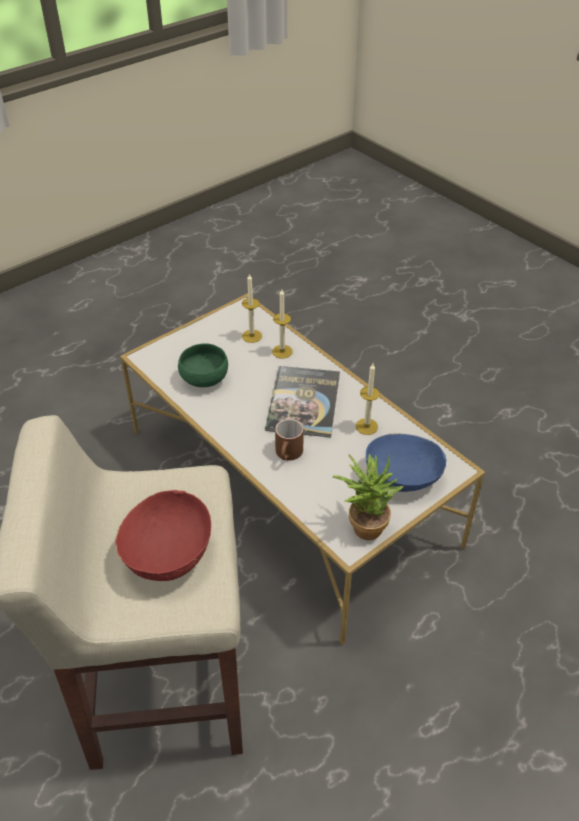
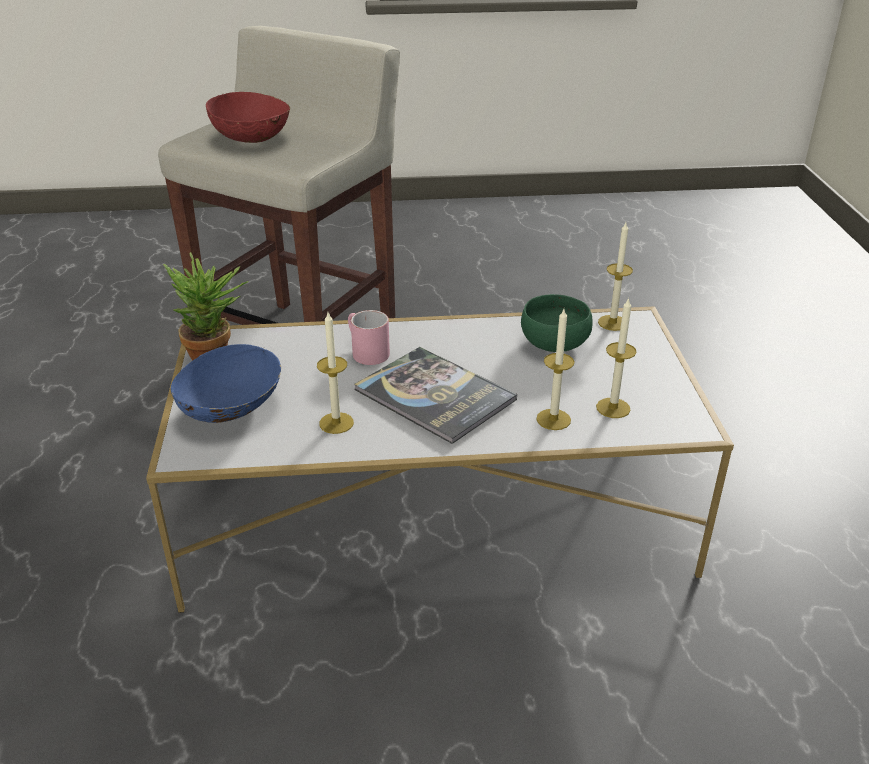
camera: 125 degrees right, 10 degrees down
brown mug [275,419,304,460] -> pink mug [348,310,390,365]
none -> candle [598,223,633,331]

